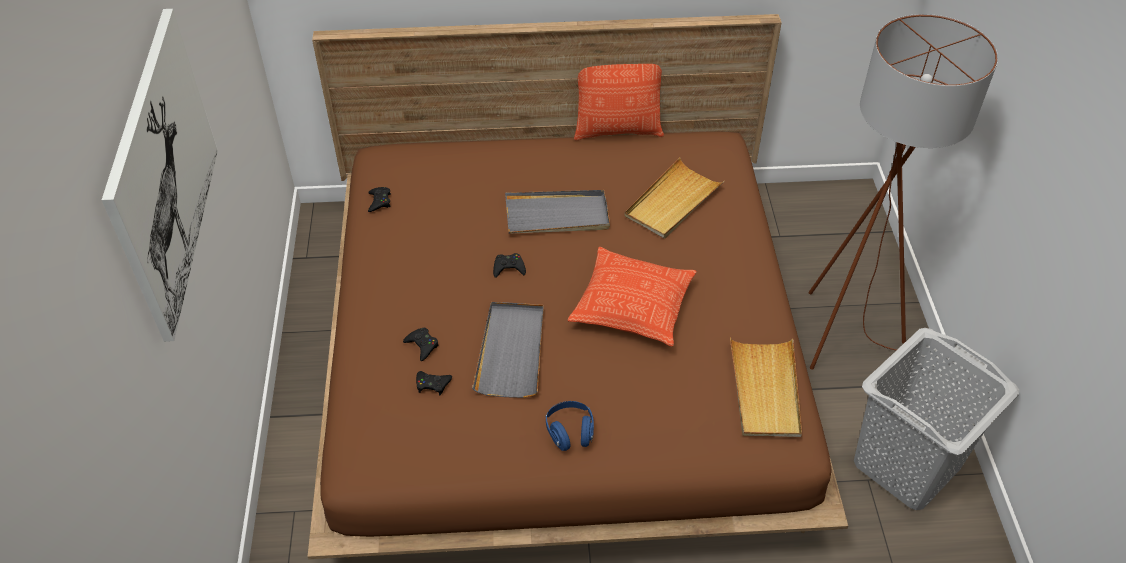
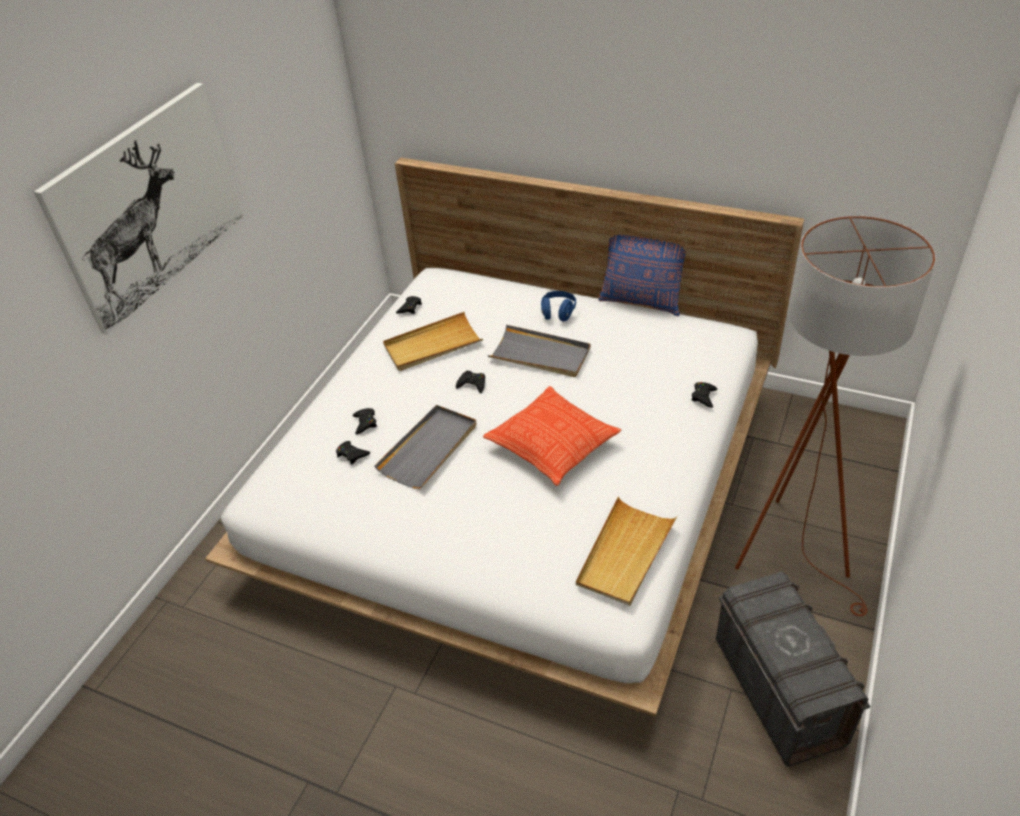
camera: 30 degrees right, 5 degrees down
brown bed [308,14,848,559] -> white bed [205,158,804,717]
blue headphones [546,401,594,451] -> blue headphones moved to [541,291,576,321]
orange pillow [574,64,664,140] -> blue pillow [599,235,685,316]
beige tray [624,157,725,239] -> beige tray moved to [383,312,483,371]
grey laundry basket [854,328,1019,510] -> grey storage box [716,572,870,767]
none -> black game controller [691,382,718,408]

